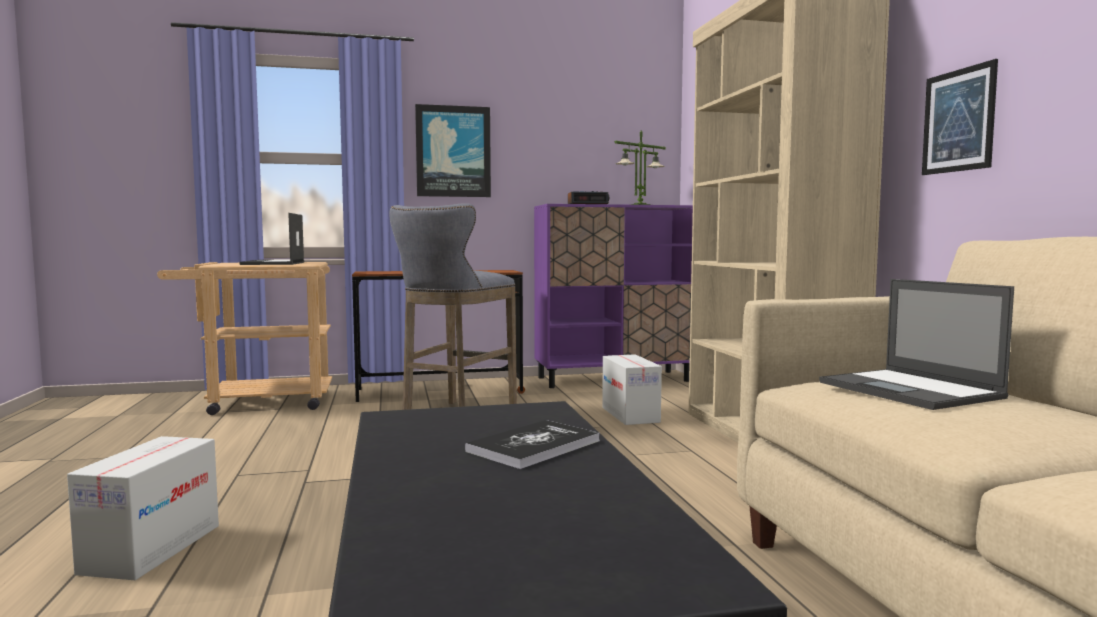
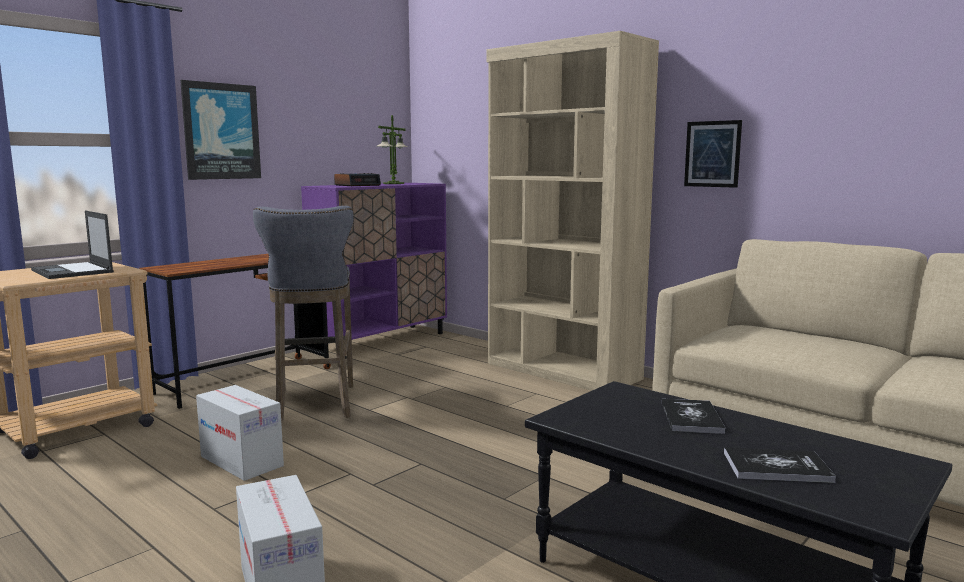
camera: 35 degrees left, 5 degrees up
cardboard box [602,354,662,425] -> cardboard box moved to [196,385,284,481]
laptop [819,279,1014,410] -> none
none -> book [724,447,836,483]

